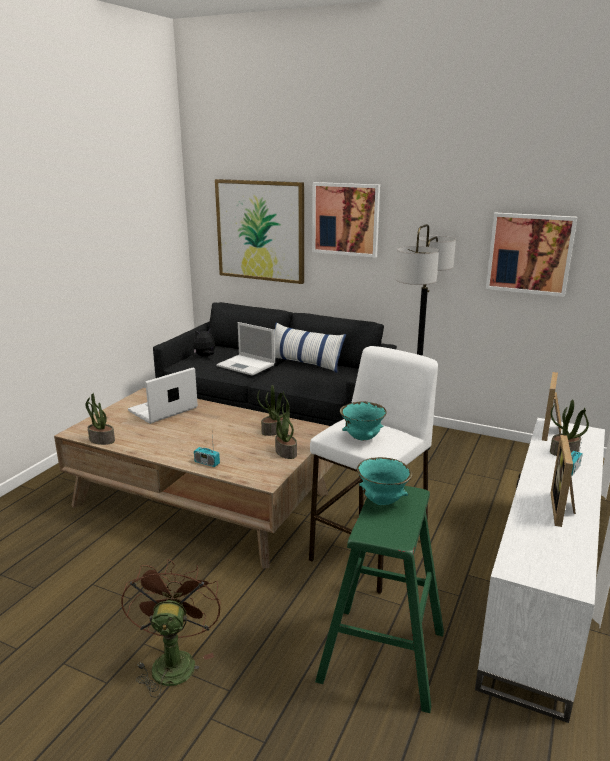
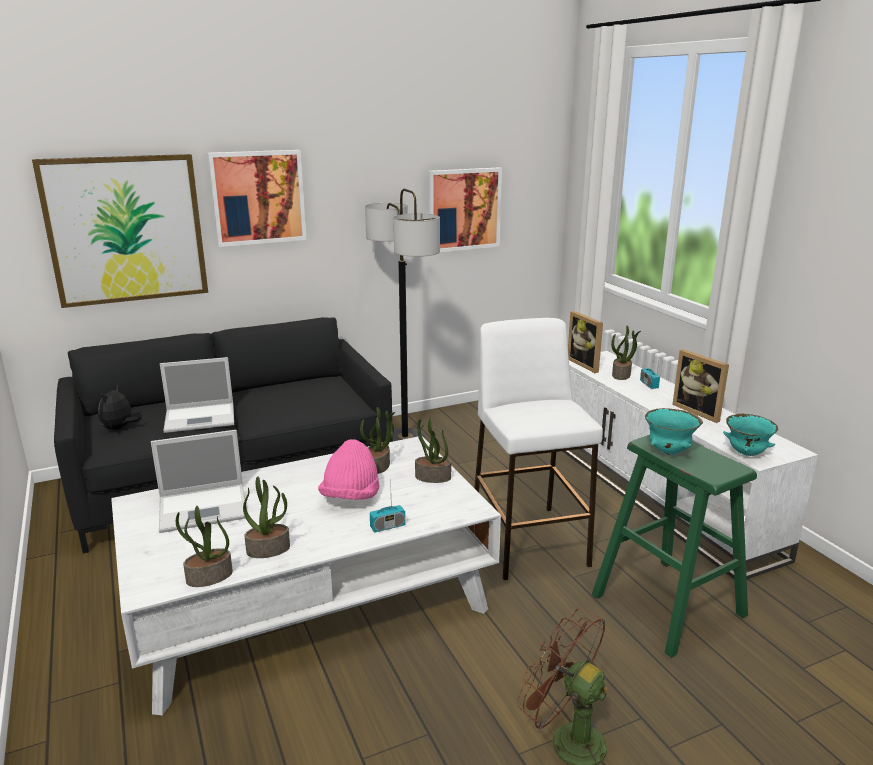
camera: 50 degrees left, 0 degrees up
brown coffee table [54,388,333,568] -> white coffee table [111,436,501,715]
laptop [128,367,198,424] -> laptop turned 105 degrees counterclockwise [151,430,248,533]
pillow [275,322,346,373] -> none
turquoise bowl [340,401,387,441] -> turquoise bowl moved to [723,414,778,456]
none -> potted plant [243,476,290,558]
none -> pink hat [318,439,379,500]

